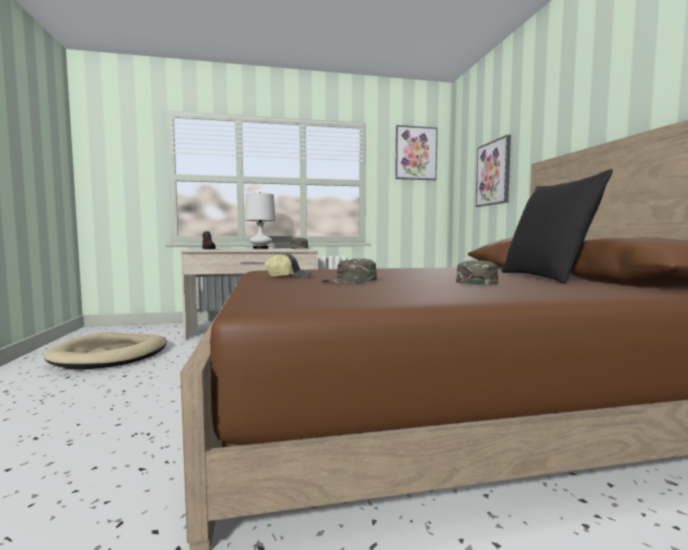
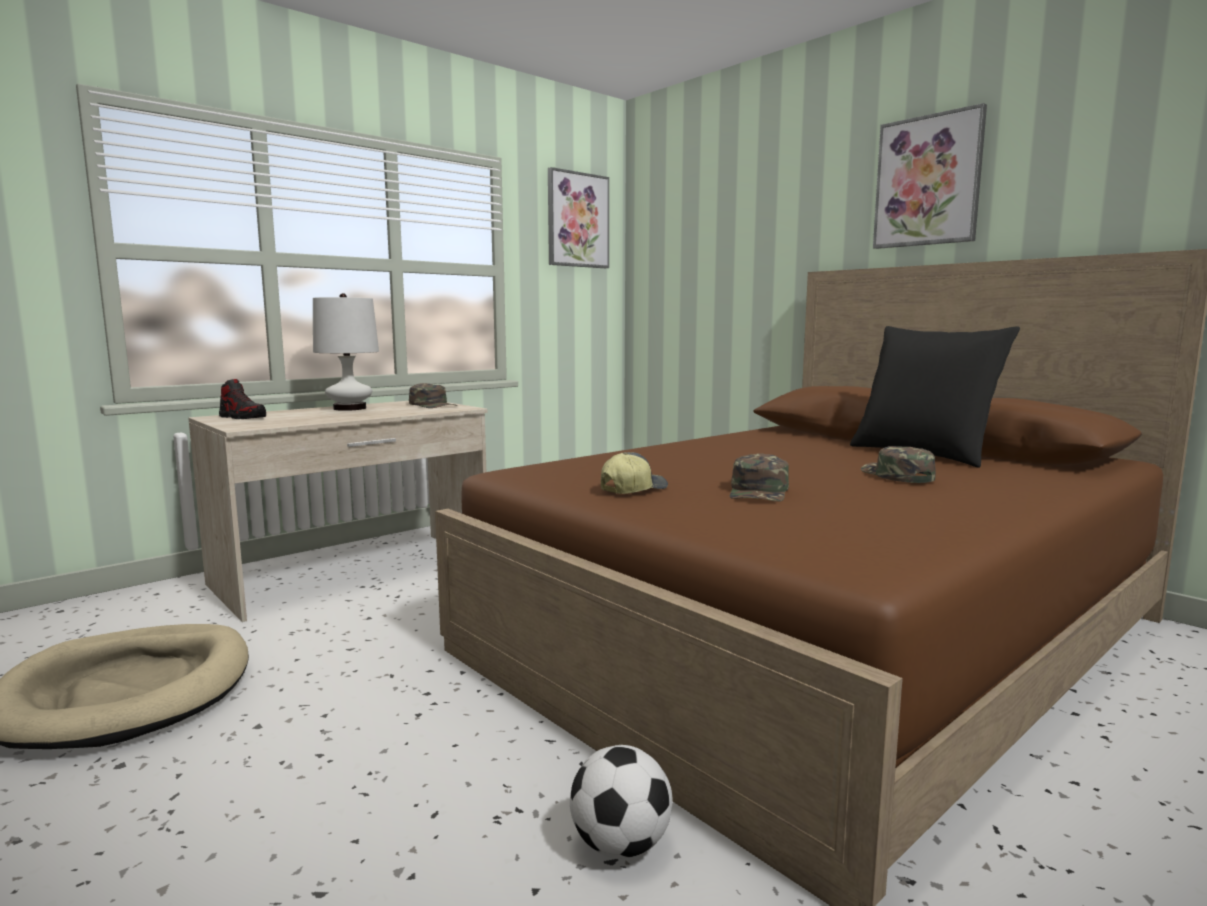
camera: 30 degrees left, 5 degrees up
picture [476,135,511,207] -> picture moved to [873,103,987,249]
none -> football [570,745,673,859]

